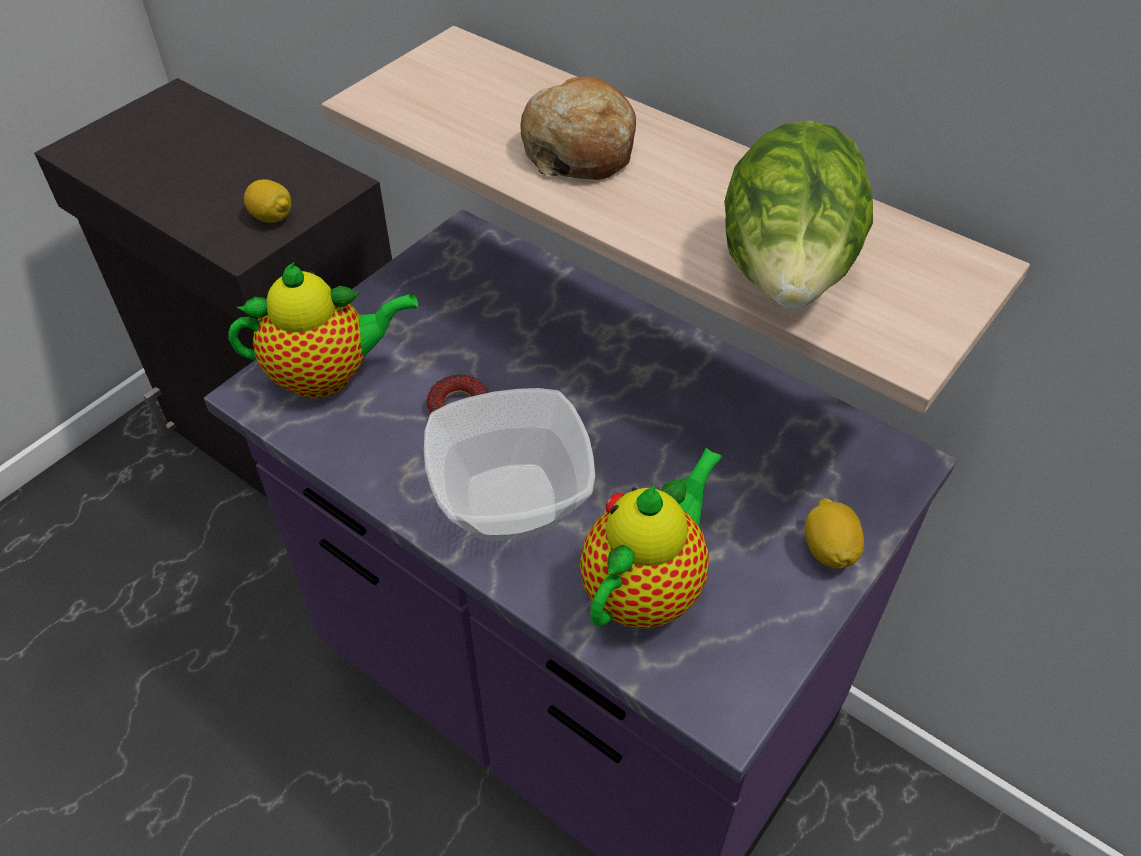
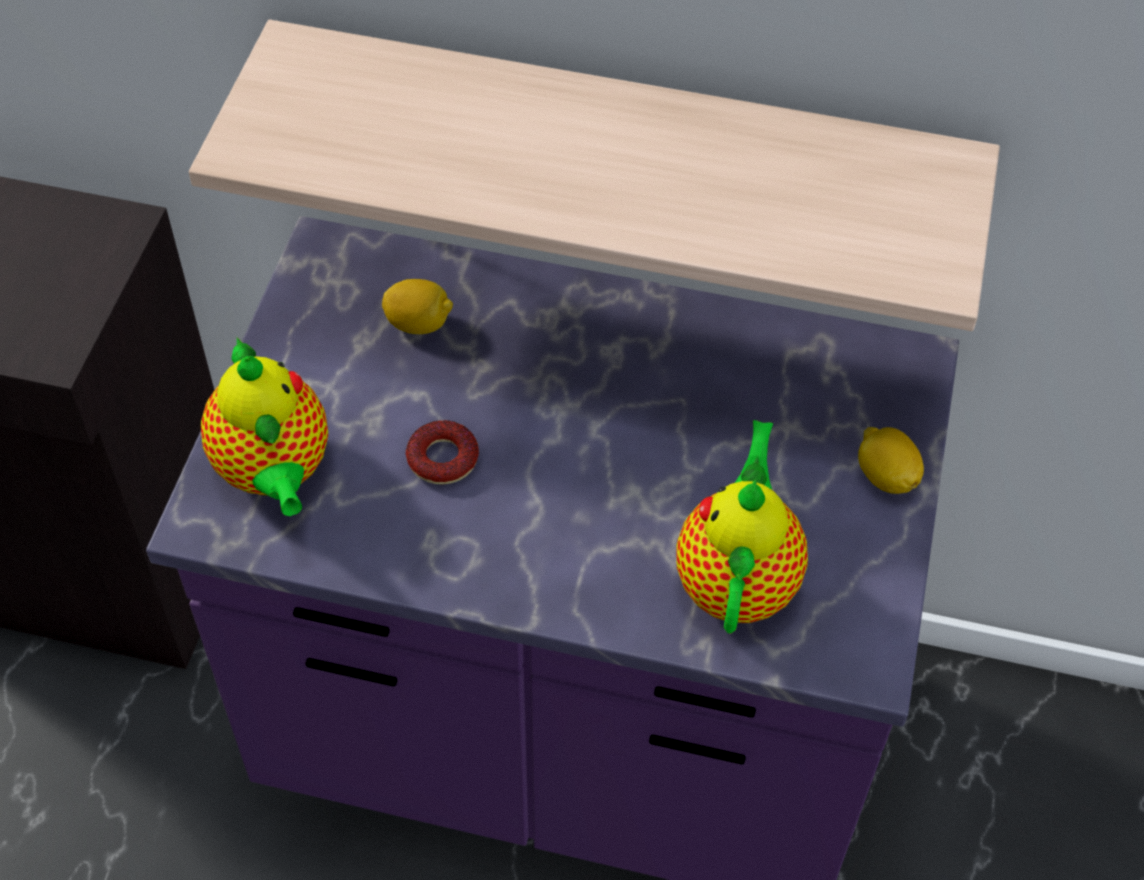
camera: 25 degrees left, 5 degrees up
teapot [228,262,418,399] -> teapot turned 105 degrees clockwise [201,338,328,516]
lemon [244,179,292,223] -> lemon moved to [382,279,453,334]
bowl [424,388,595,541] -> none
bread [520,77,636,180] -> none
lettuce [724,121,873,309] -> none

